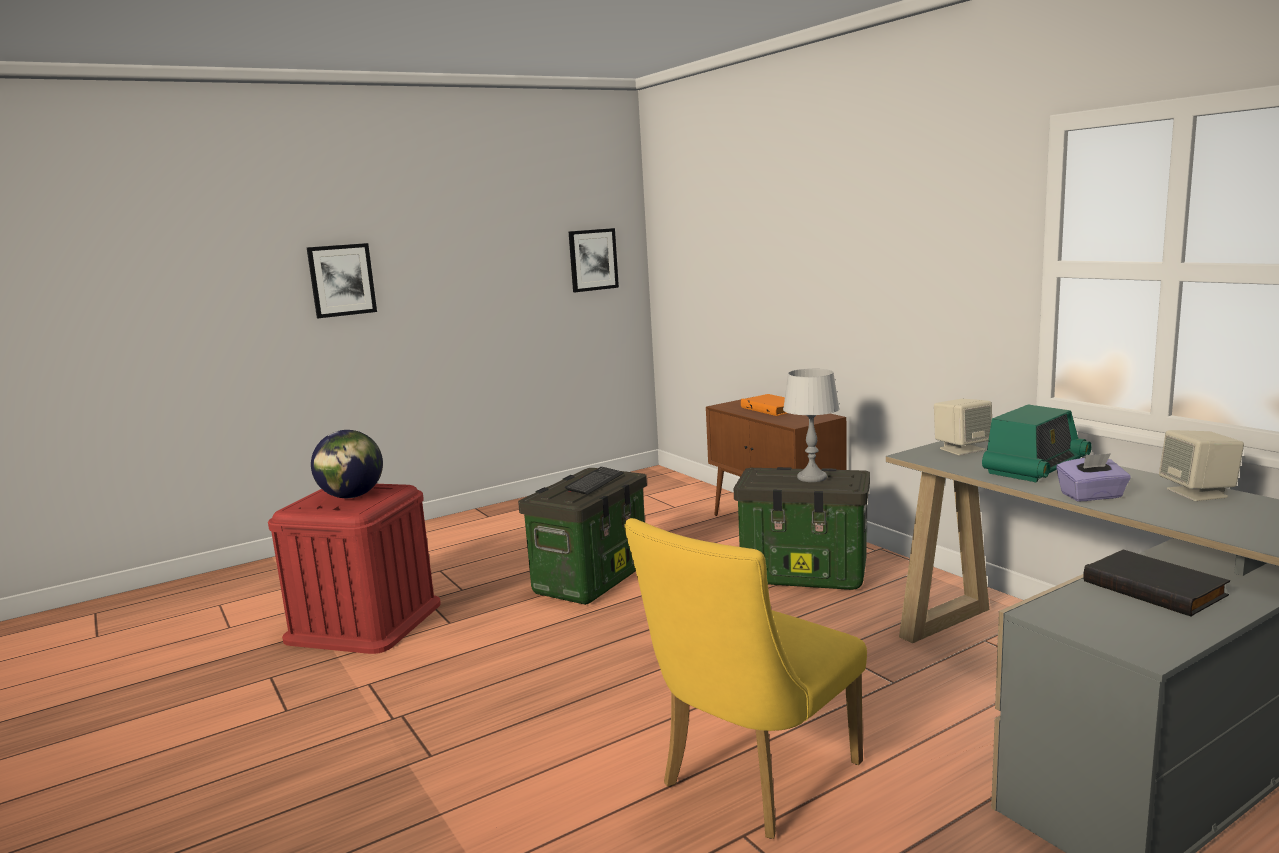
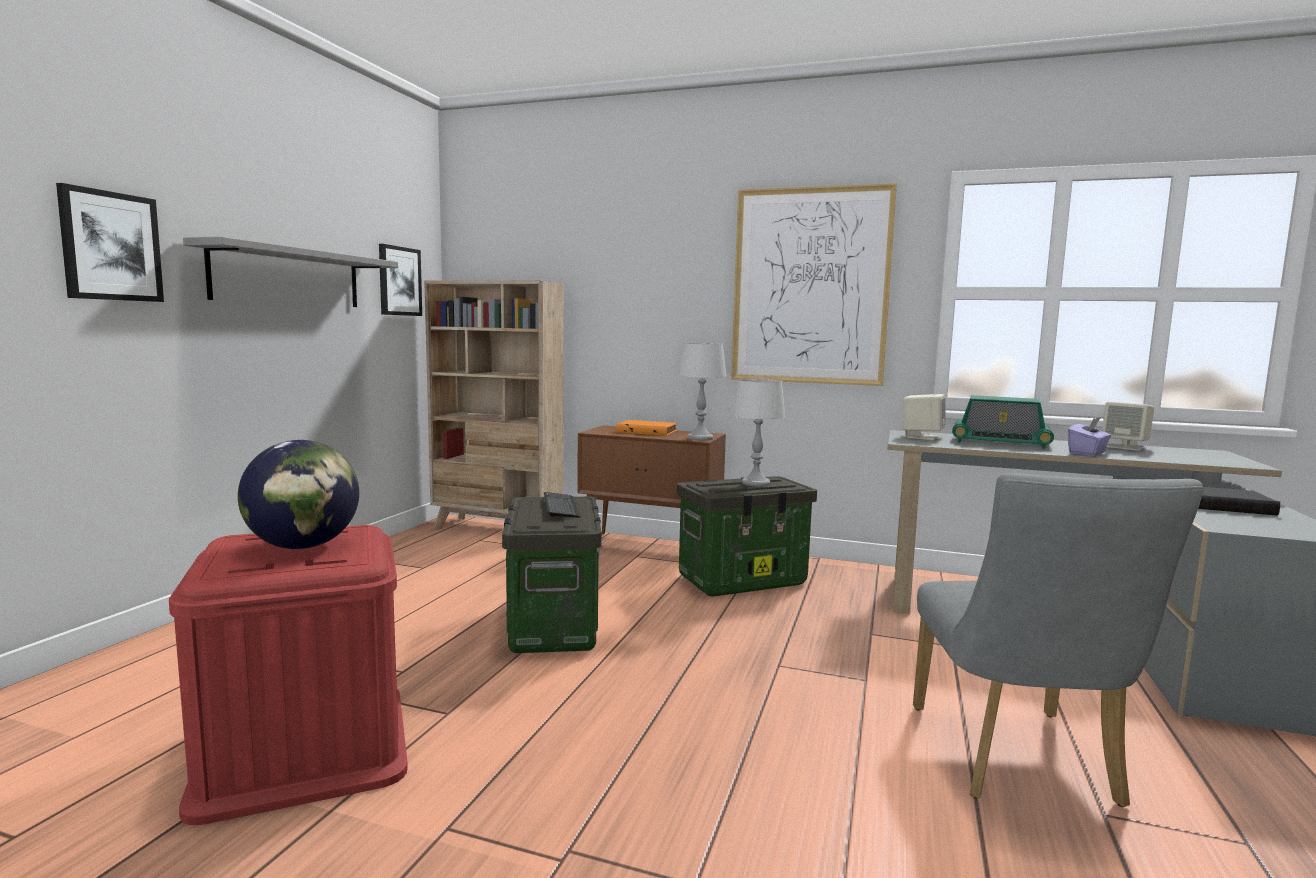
camera: 40 degrees left, 5 degrees down
yellow chair [624,518,867,839] -> grey chair [913,473,1204,807]
radio [982,405,1092,482] -> radio turned 105 degrees clockwise [952,395,1054,449]
none -> grey shelf [183,237,398,307]
none -> beige bookcase [424,281,564,530]
none -> grey table lamp [678,343,727,440]
none -> picture [731,183,897,386]

